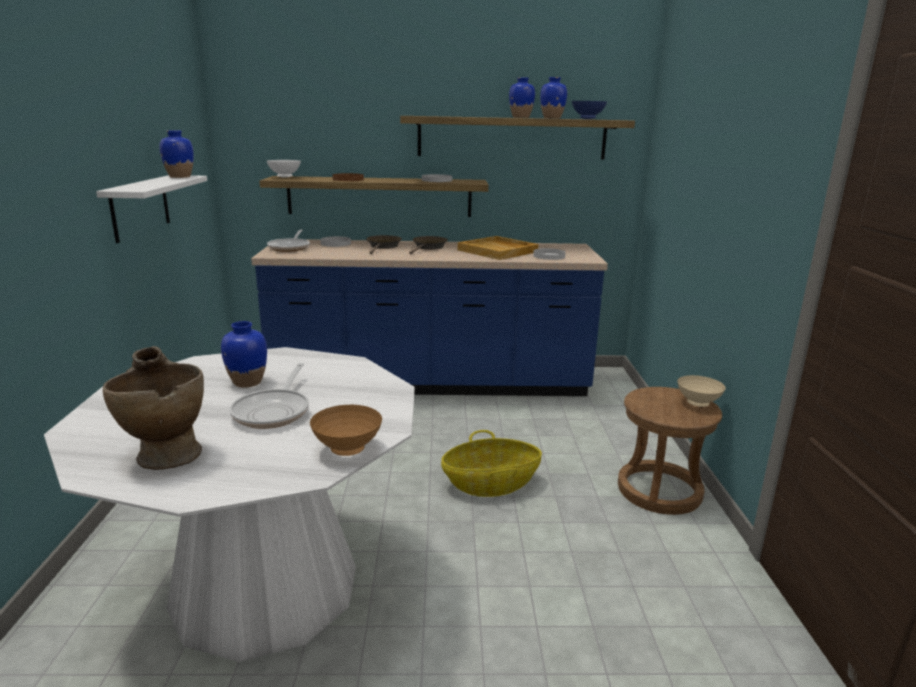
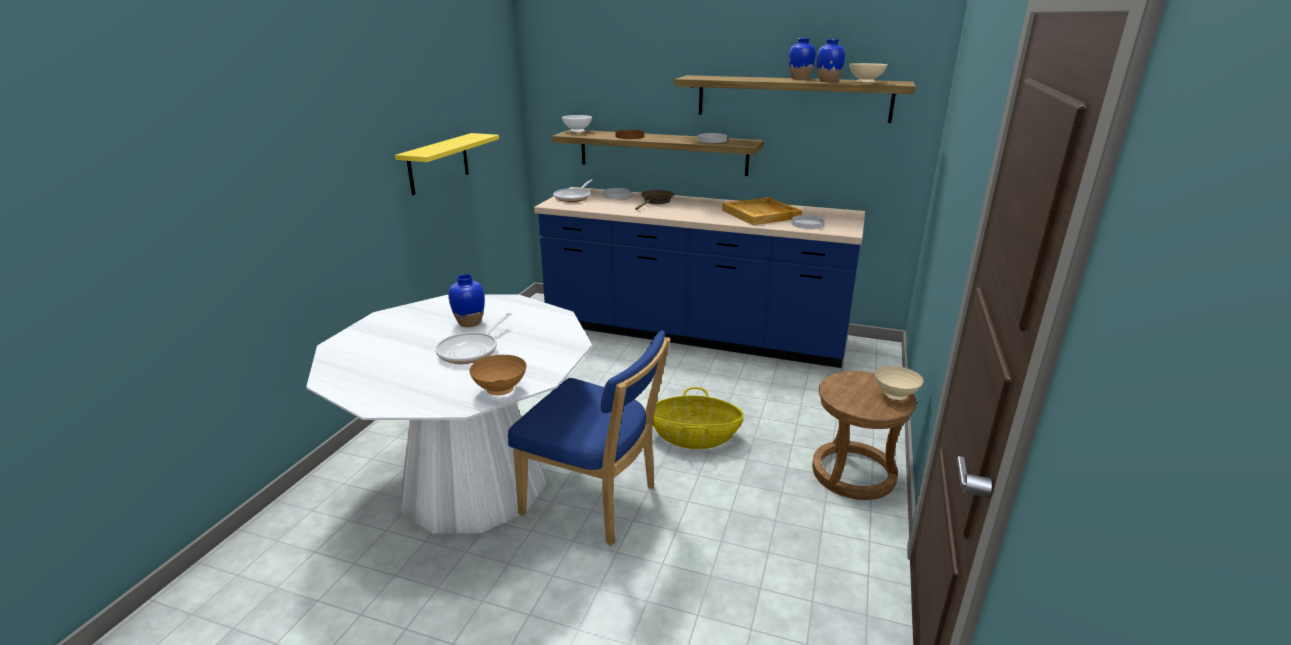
camera: 20 degrees right, 5 degrees up
white shelf [96,175,207,243] -> yellow shelf [395,133,499,195]
beige vase [103,346,204,470] -> none
blue vase [159,130,194,178] -> none
brown frying pan [409,236,448,254] -> none
blue bowl [572,101,607,119] -> beige bowl [849,63,887,83]
none -> blue chair [508,330,670,546]

